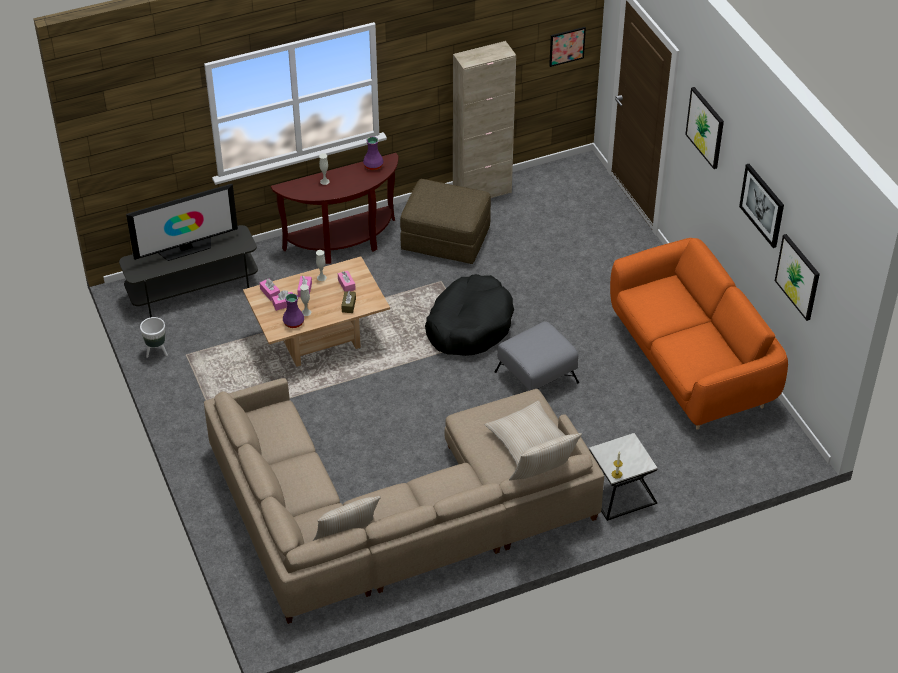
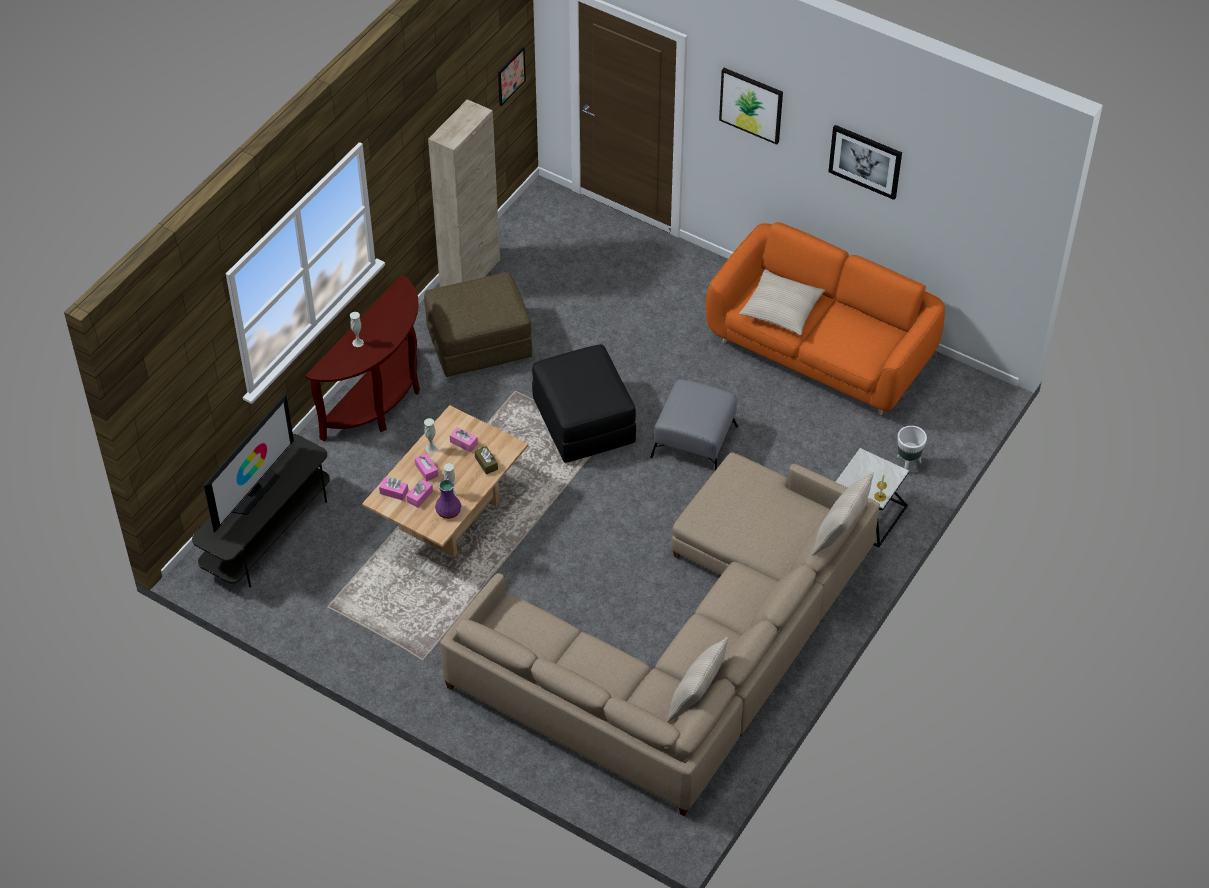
camera: 35 degrees left, 5 degrees up
white planter [140,317,168,358] -> white planter moved to [897,426,927,469]
purple vase [363,136,383,170] -> none
black dog bed [425,274,514,356] -> black ottoman [532,344,636,463]
beige pillow [485,401,565,465] -> beige pillow moved to [739,269,825,335]
picture [775,234,820,321] -> none

